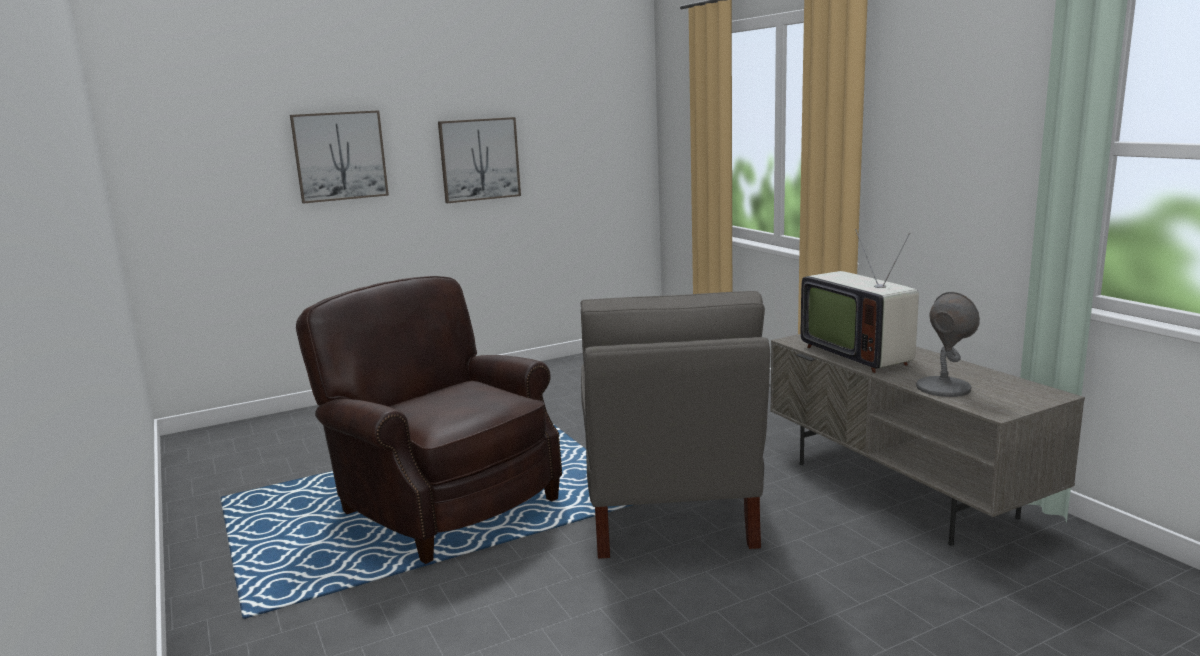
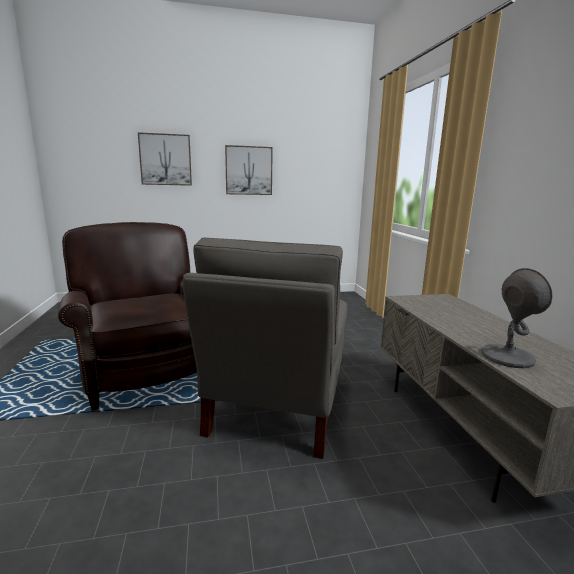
camera: 15 degrees right, 0 degrees up
television [801,229,919,373] -> none

